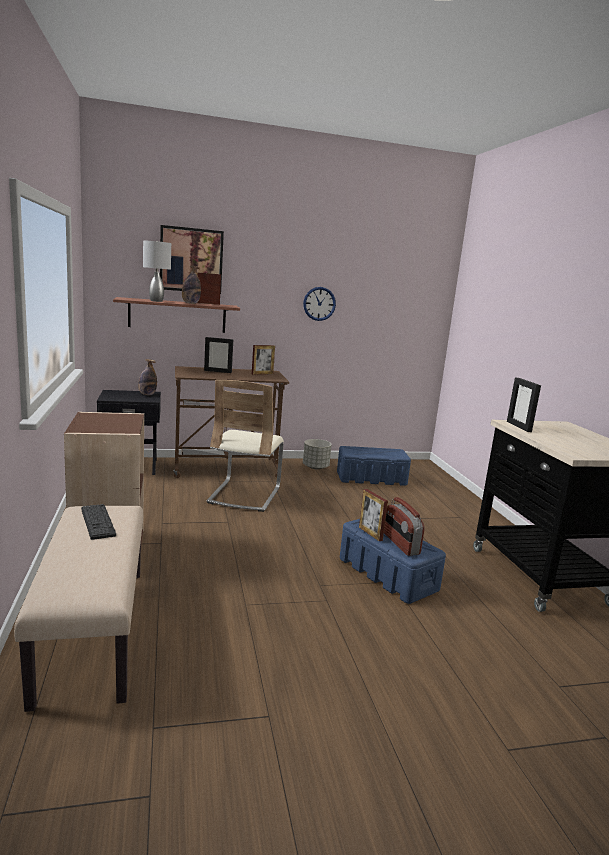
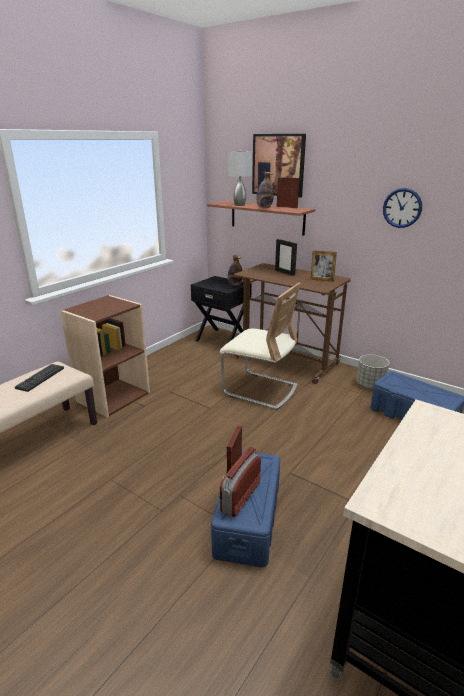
camera: 50 degrees right, 10 degrees up
beige chair [207,380,284,512] -> beige chair turned 120 degrees counterclockwise [220,283,300,410]
picture frame [507,378,541,432] -> none

